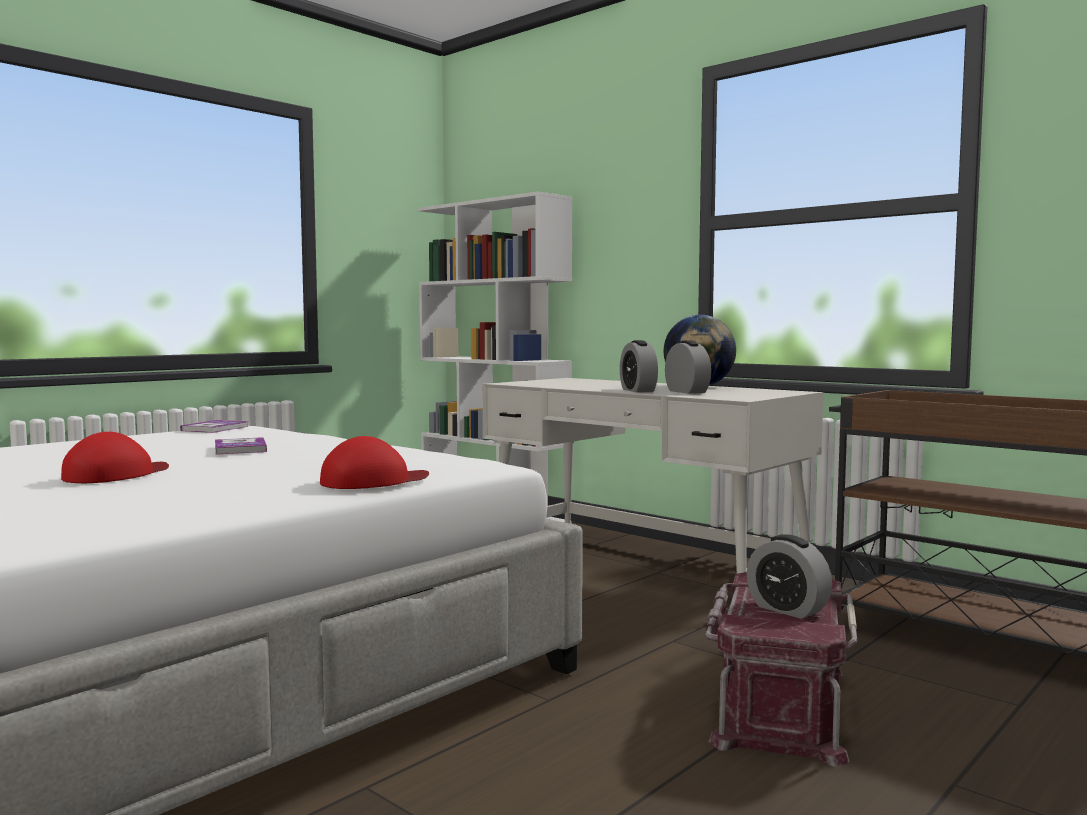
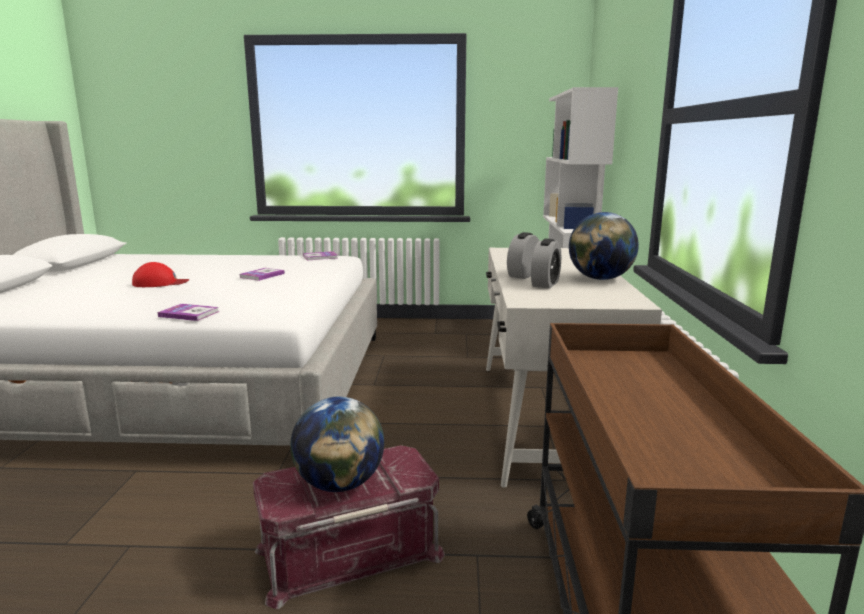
camera: 50 degrees right, 10 degrees up
red cap [320,436,429,489] -> book [158,304,219,321]
alarm clock [747,534,832,619] -> globe [290,397,384,492]

